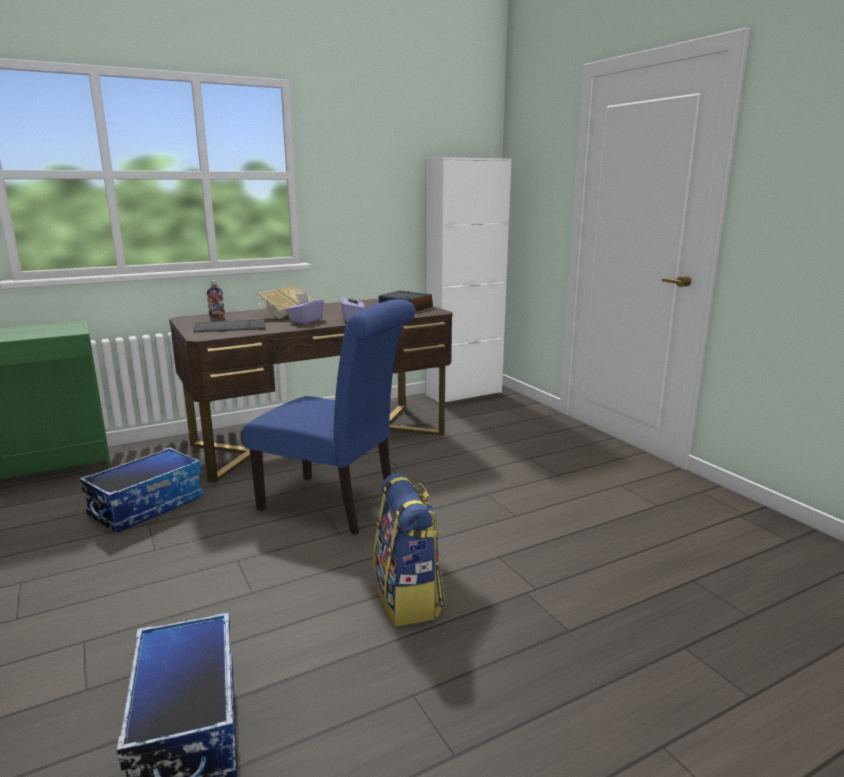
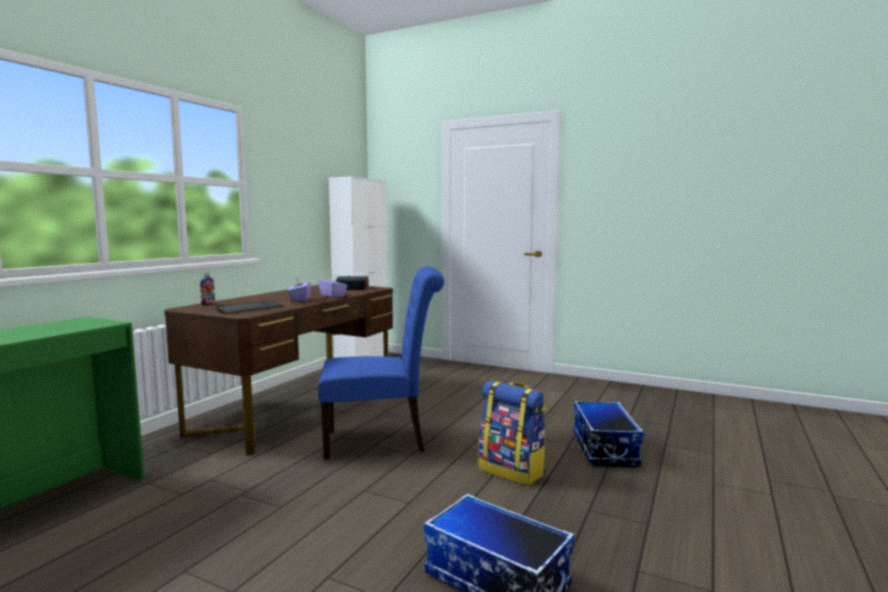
camera: 35 degrees left, 10 degrees down
storage box [80,447,203,533] -> storage box moved to [573,401,644,467]
book [257,285,315,320] -> none

